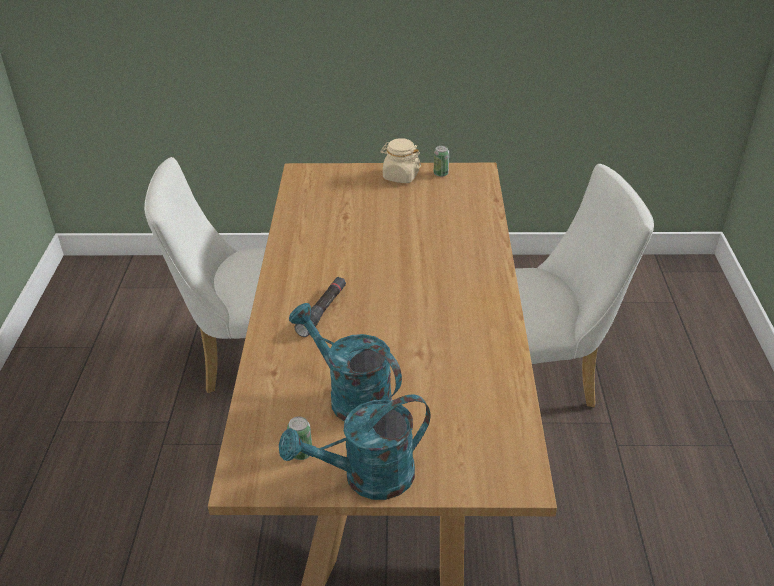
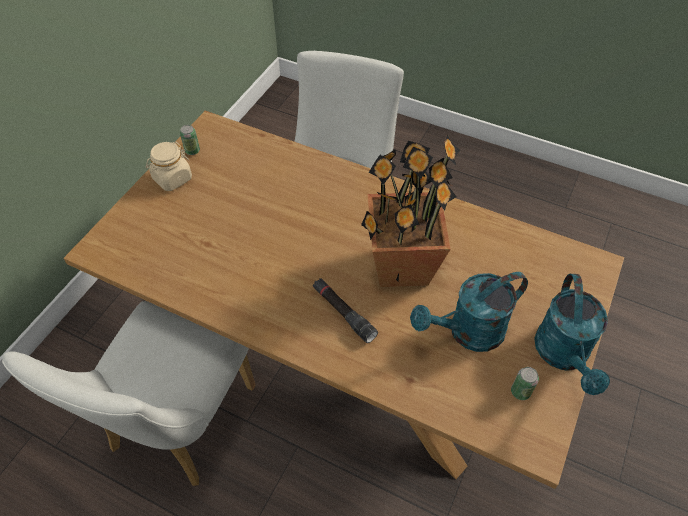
camera: 65 degrees left, 15 degrees up
none -> potted plant [361,134,460,287]

